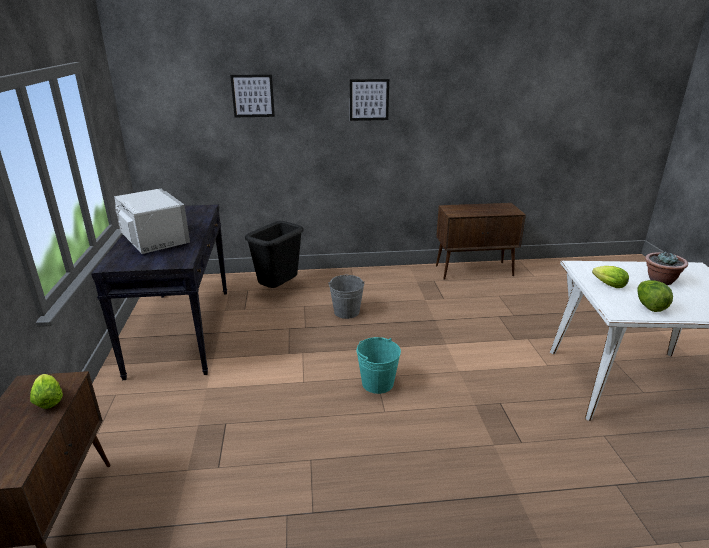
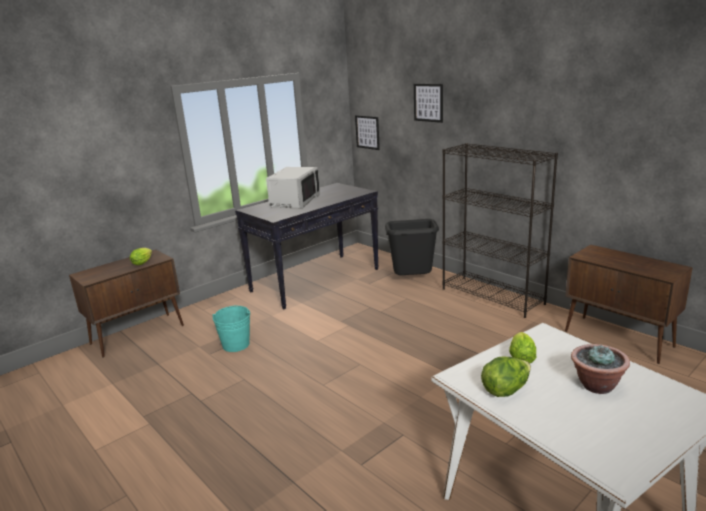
camera: 55 degrees right, 5 degrees down
grey bucket [328,274,365,319] -> none
picture [350,79,389,121] -> picture moved to [355,115,380,150]
turquoise bucket [356,337,401,394] -> turquoise bucket moved to [212,305,250,352]
none -> black bookcase [442,143,558,318]

